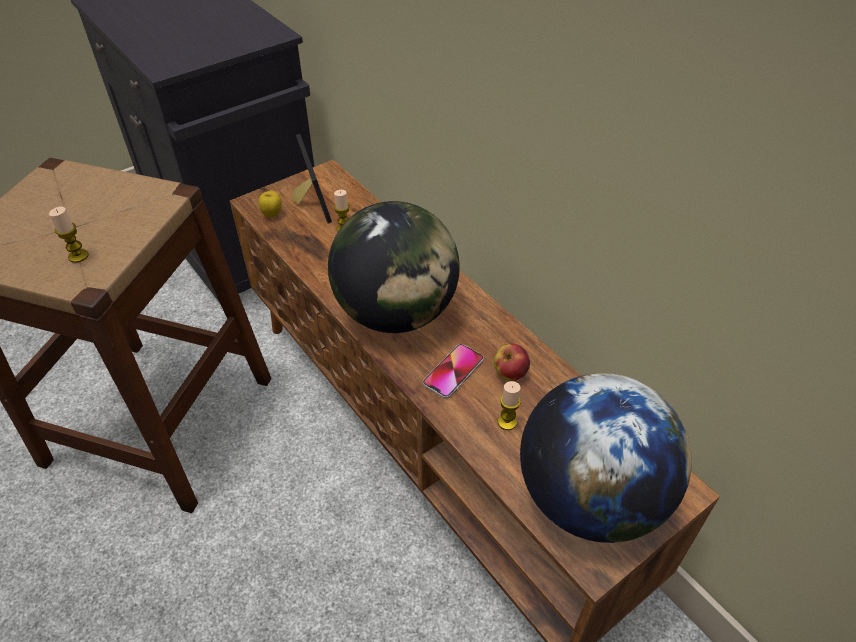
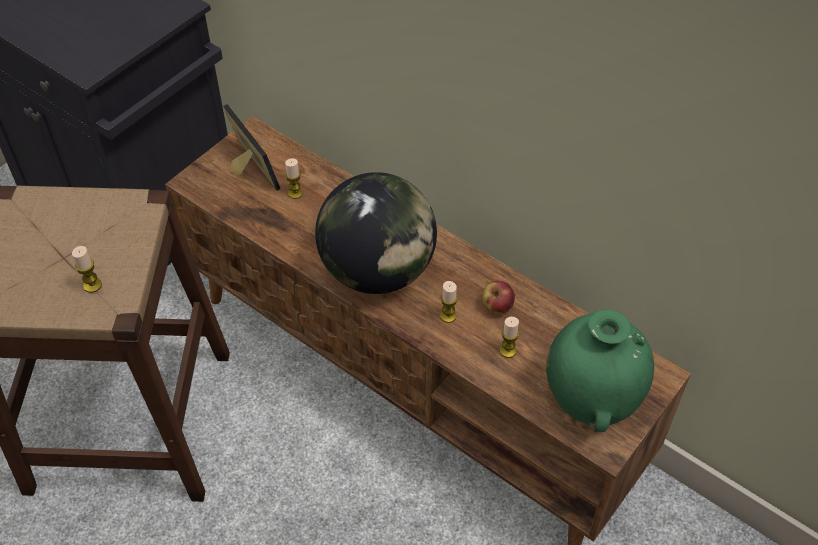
camera: 15 degrees left, 5 degrees up
apple [258,191,282,217] -> none
phone [423,344,484,399] -> candle [440,281,458,323]
globe [520,373,692,543] -> green vase [546,309,654,432]

